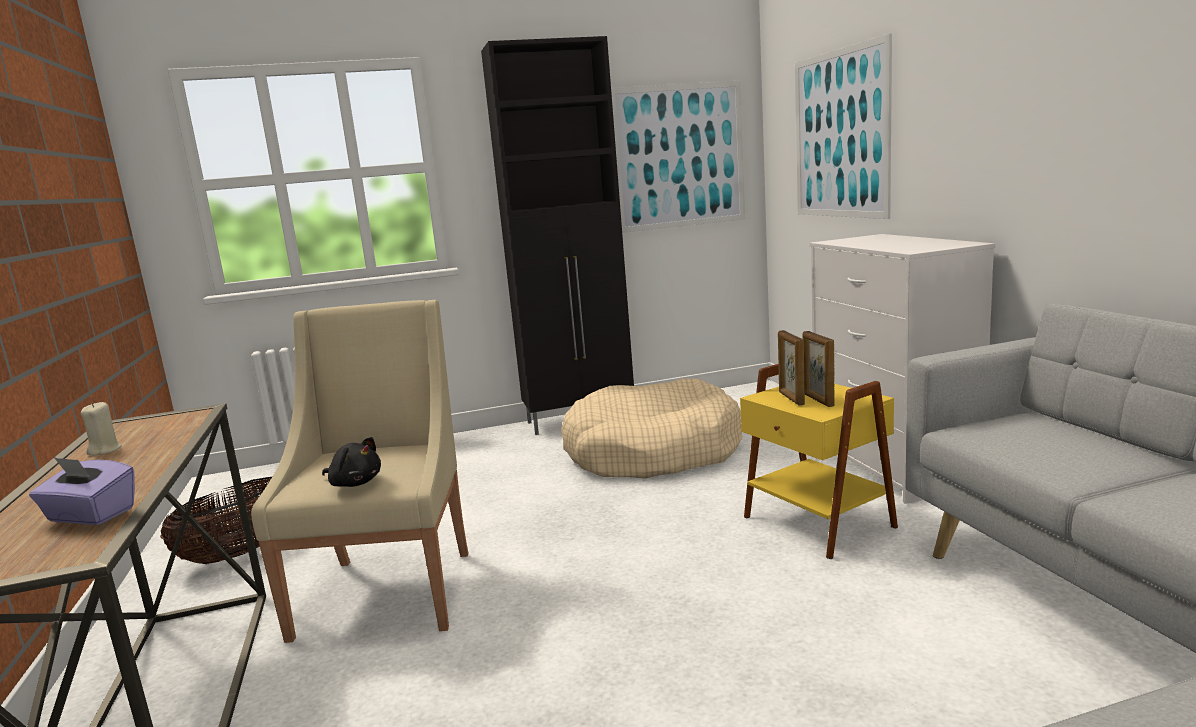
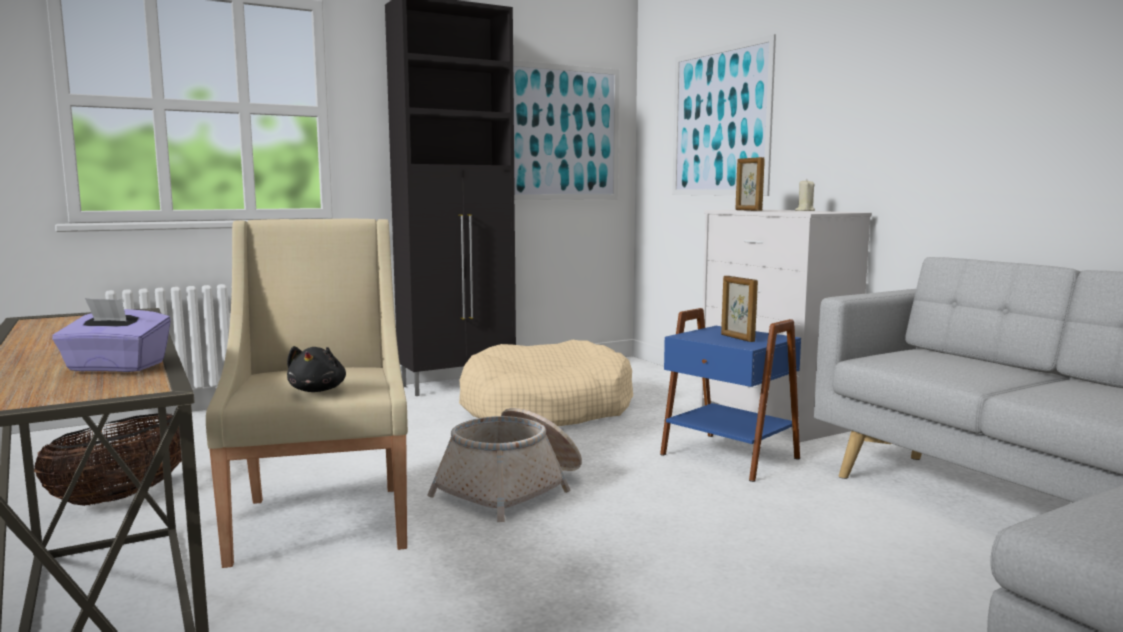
camera: 15 degrees left, 5 degrees down
beige candle [81,402,122,456] -> beige candle moved to [795,181,815,211]
black plush toy [322,437,381,487] -> black plush toy turned 75 degrees clockwise [287,346,346,392]
yellow side table [740,364,898,559] -> blue side table [660,308,801,482]
picture frame [778,330,805,406] -> picture frame moved to [735,157,765,211]
none -> basket [427,408,582,522]

